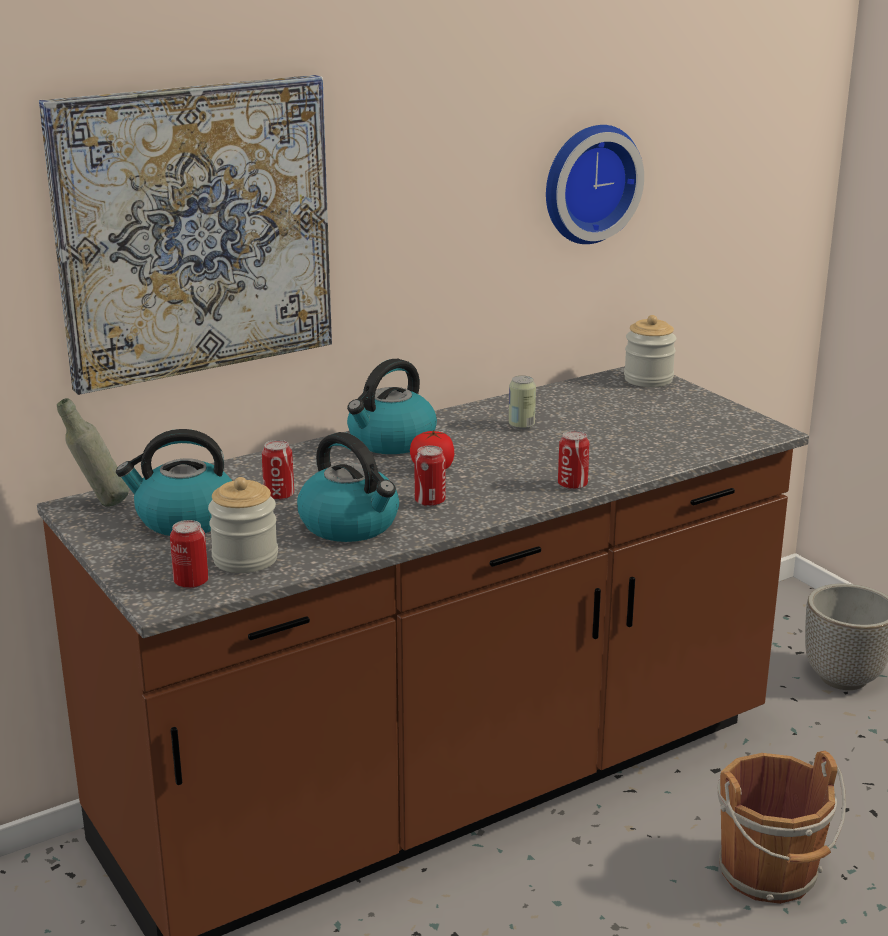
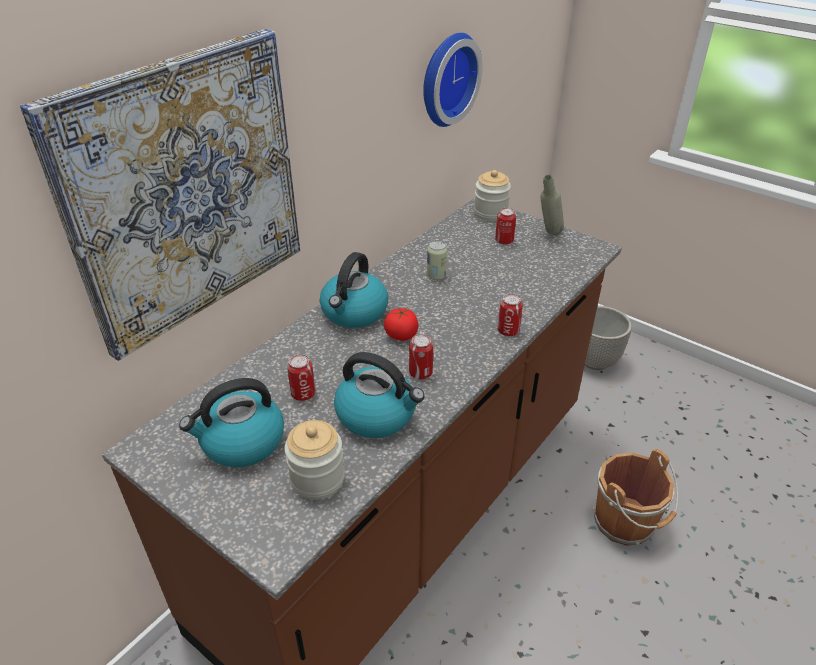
camera: 20 degrees left, 15 degrees up
grey bottle [57,398,129,507] -> grey bottle moved to [540,174,564,235]
can [170,520,208,589] -> can moved to [495,208,516,245]

